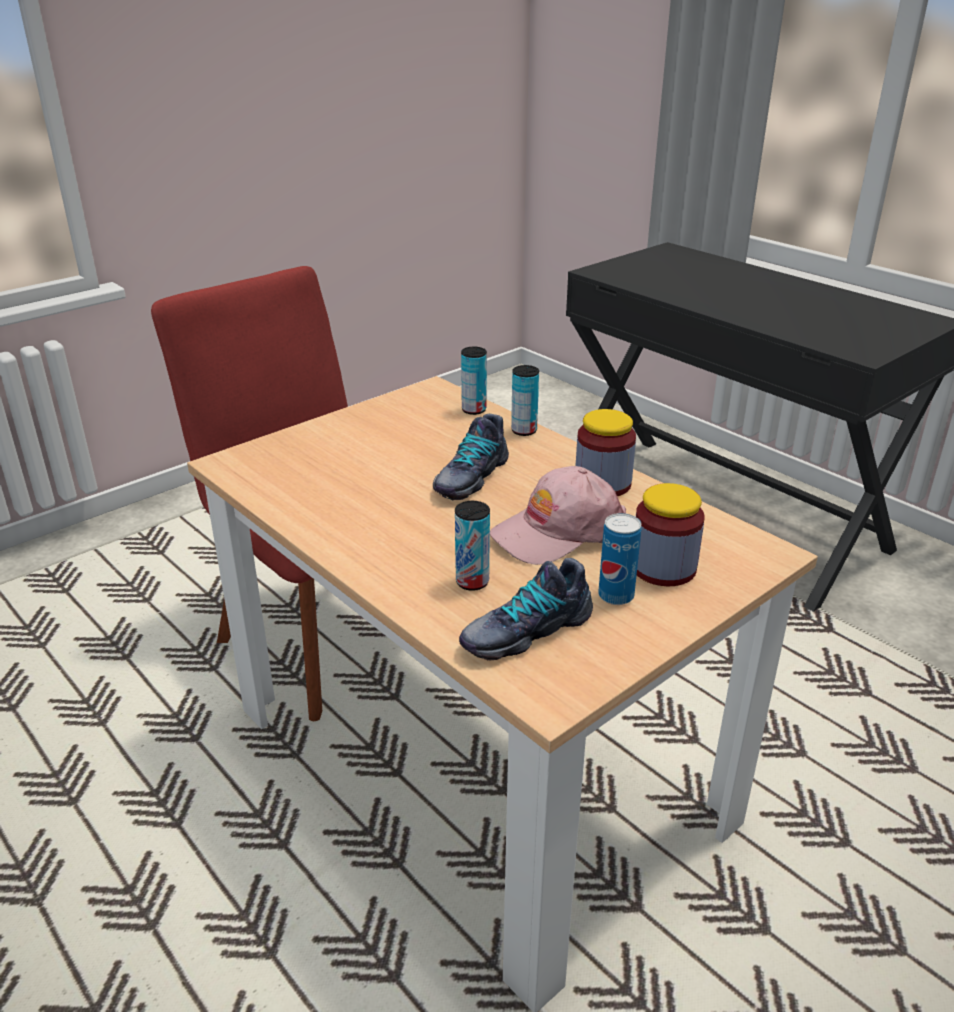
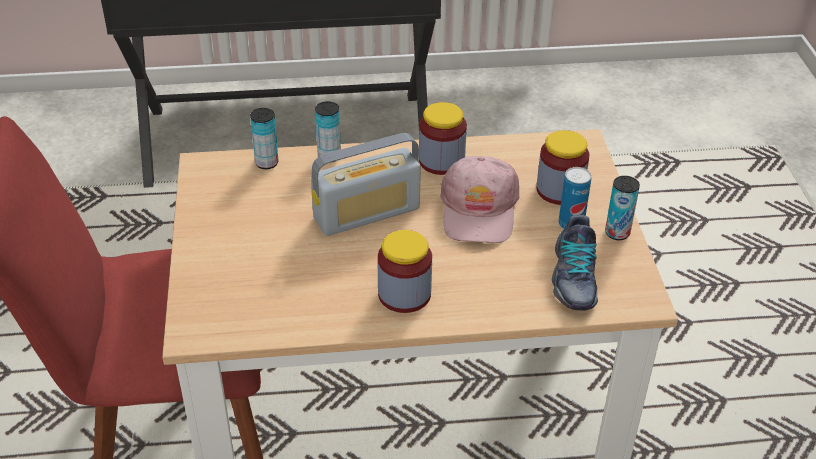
camera: 55 degrees left, 10 degrees up
shoe [433,414,509,500] -> radio [311,133,421,236]
can [455,501,490,591] -> can moved to [605,176,640,240]
none -> jar [378,230,432,313]

